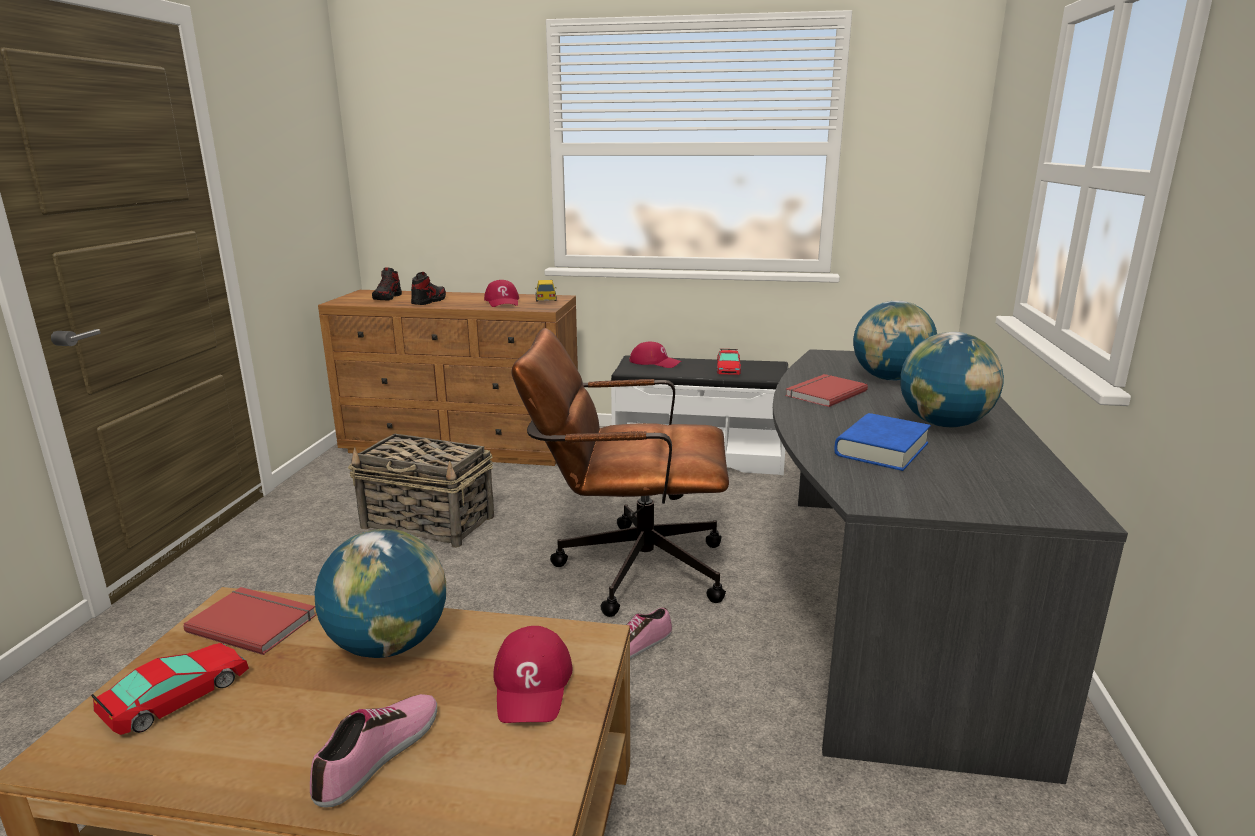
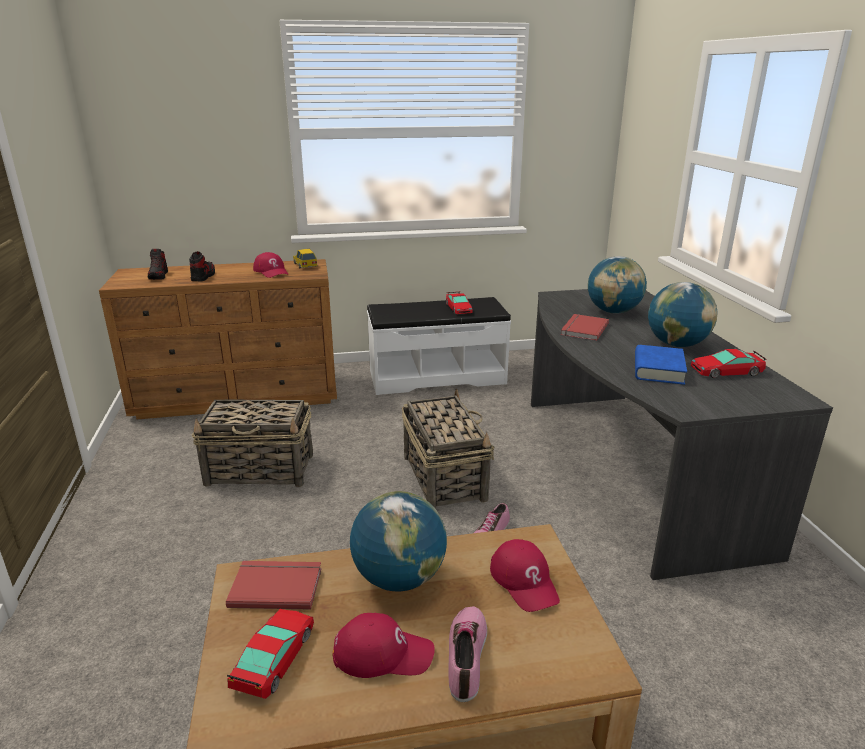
camera: 20 degrees left, 5 degrees up
brown office chair [511,328,729,617] -> basket [402,389,494,509]
red cap [629,341,681,368] -> red cap moved to [333,612,435,678]
none -> toy car [690,349,767,378]

